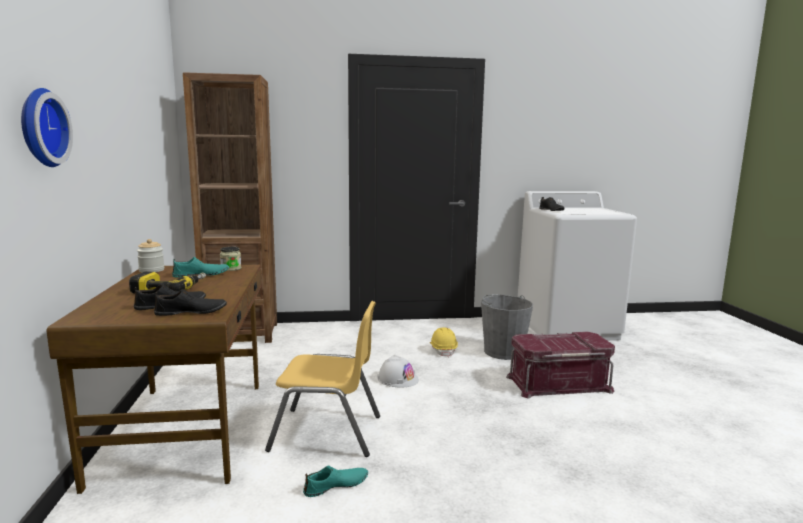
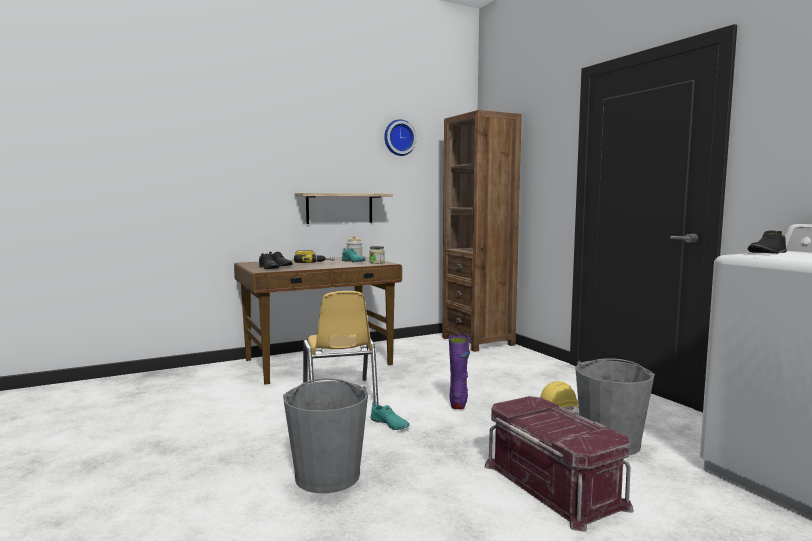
camera: 70 degrees right, 5 degrees down
wall clock [21,88,73,167] -> wall clock moved to [384,119,416,156]
turquoise shoe [303,466,368,497] -> turquoise shoe moved to [370,402,410,430]
white hard hat [377,355,419,388] -> purple boot [449,334,470,409]
none -> grey bucket [283,378,368,493]
none -> shelf [295,193,393,224]

